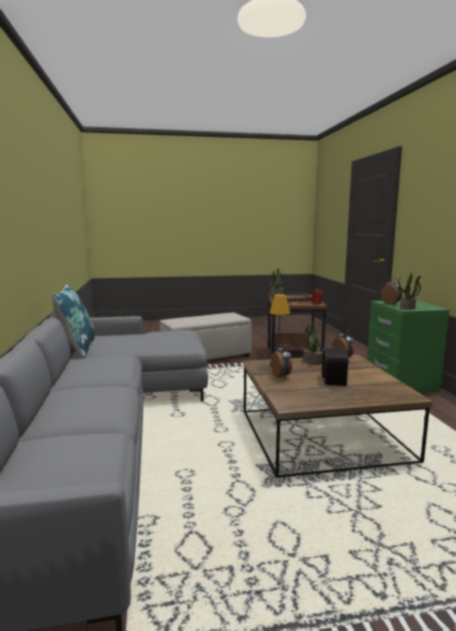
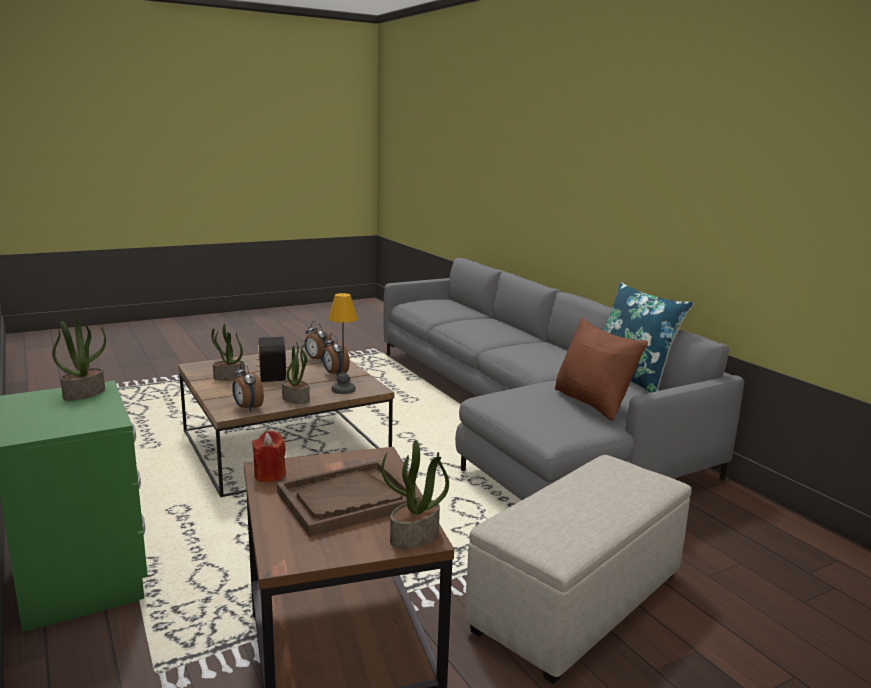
camera: 160 degrees right, 5 degrees up
alarm clock [381,278,402,305] -> alarm clock moved to [304,321,333,362]
none -> potted plant [211,324,245,381]
none -> brown pillow [555,318,648,421]

